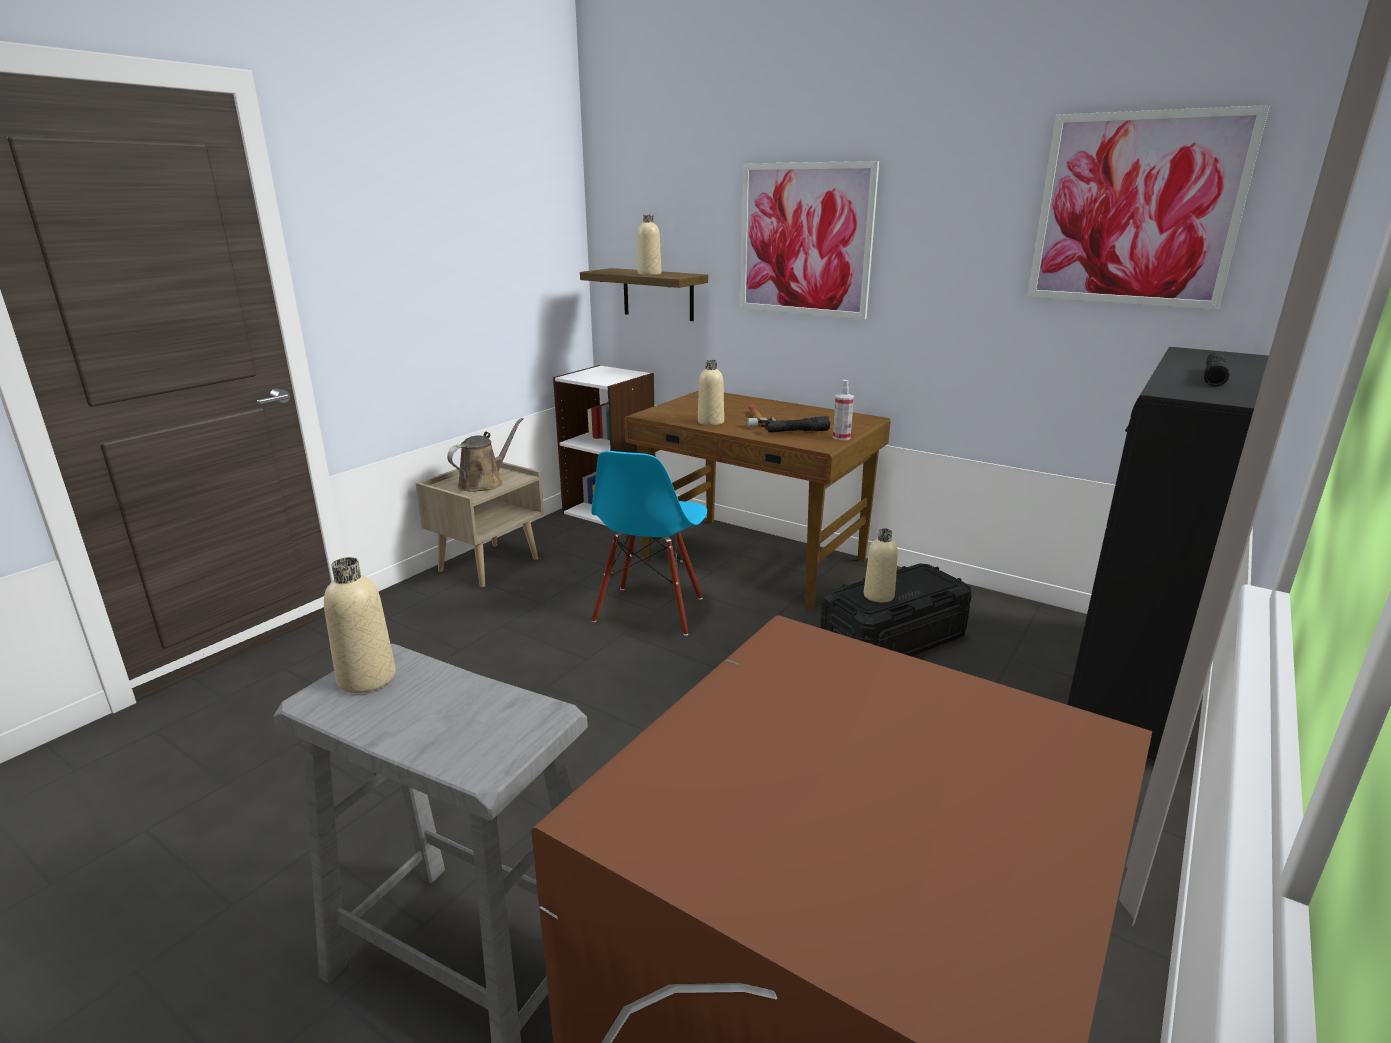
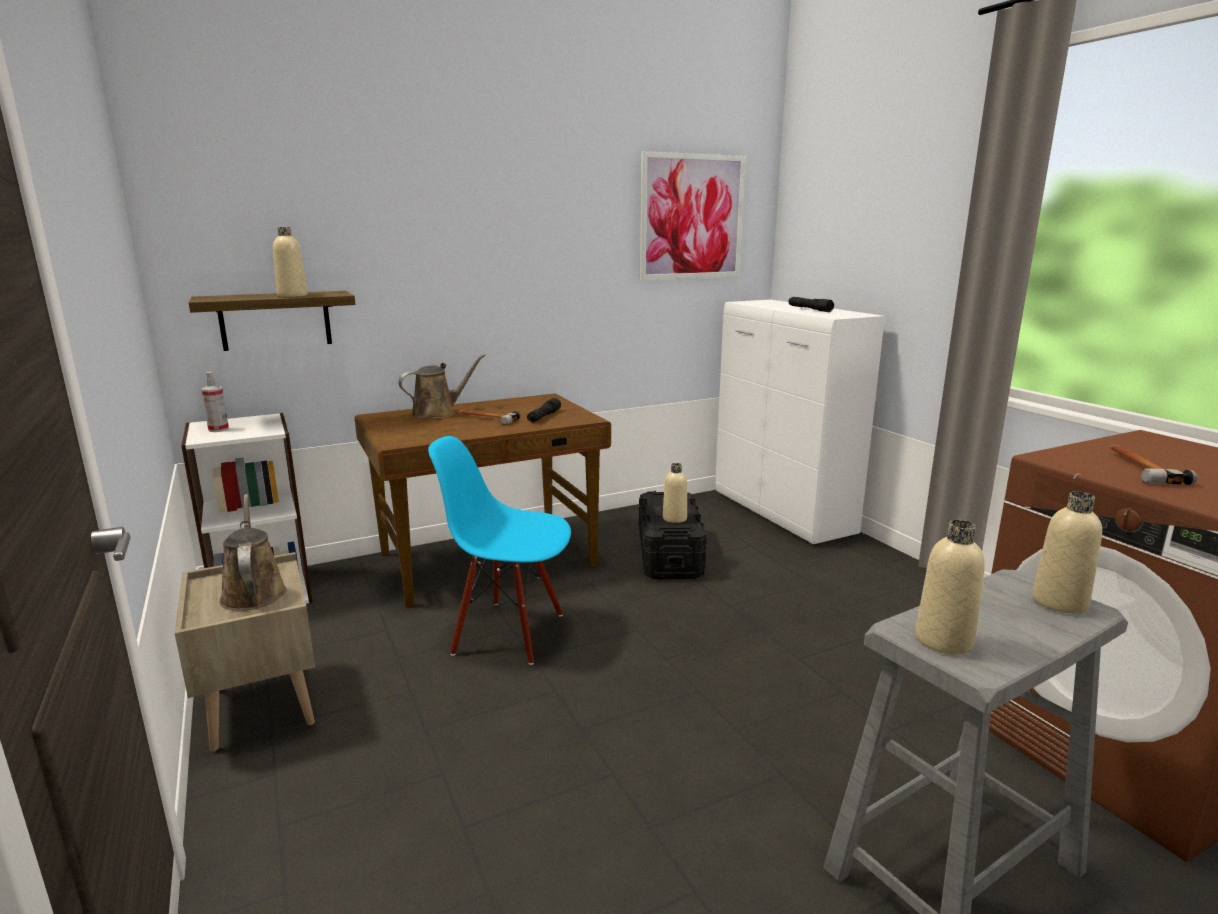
camera: 60 degrees left, 5 degrees down
blue chair [592,451,707,636] -> blue chair turned 150 degrees clockwise [428,436,571,665]
beige bottle [698,360,724,426] -> beige bottle moved to [1032,491,1102,614]
picture [740,161,879,319] -> none
spray bottle [833,380,854,440] -> spray bottle moved to [201,372,229,432]
black cabinet [1067,347,1269,761] -> white cabinet [715,300,885,545]
none -> brown watering can [398,354,486,419]
none -> hammer [1110,445,1198,485]

